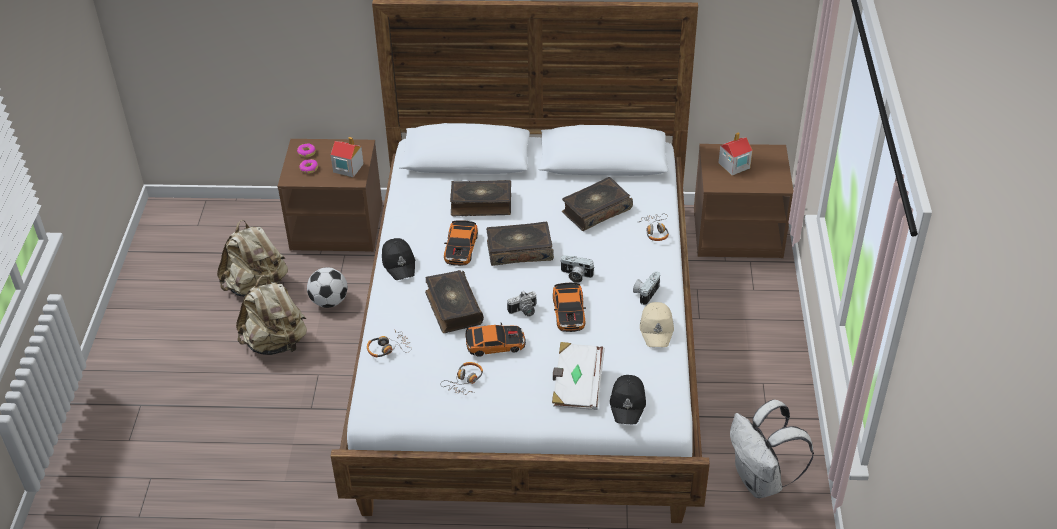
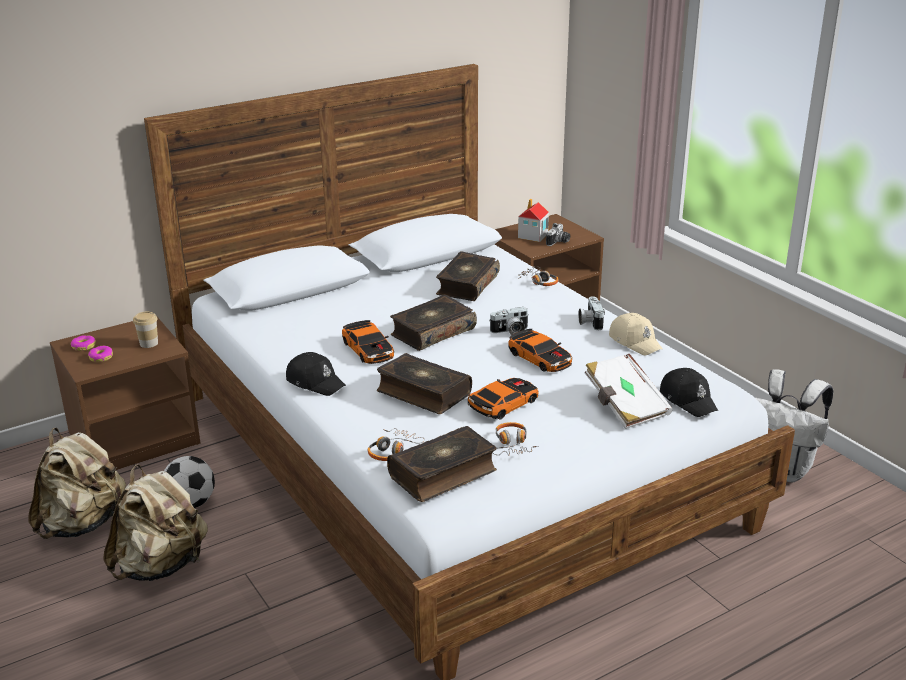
camera: 35 degrees left, 15 degrees down
toy house [331,137,364,177] -> cup [133,312,158,348]
book [450,180,511,216] -> book moved to [387,426,497,502]
camera [507,291,537,317] -> camera moved to [546,223,570,246]

